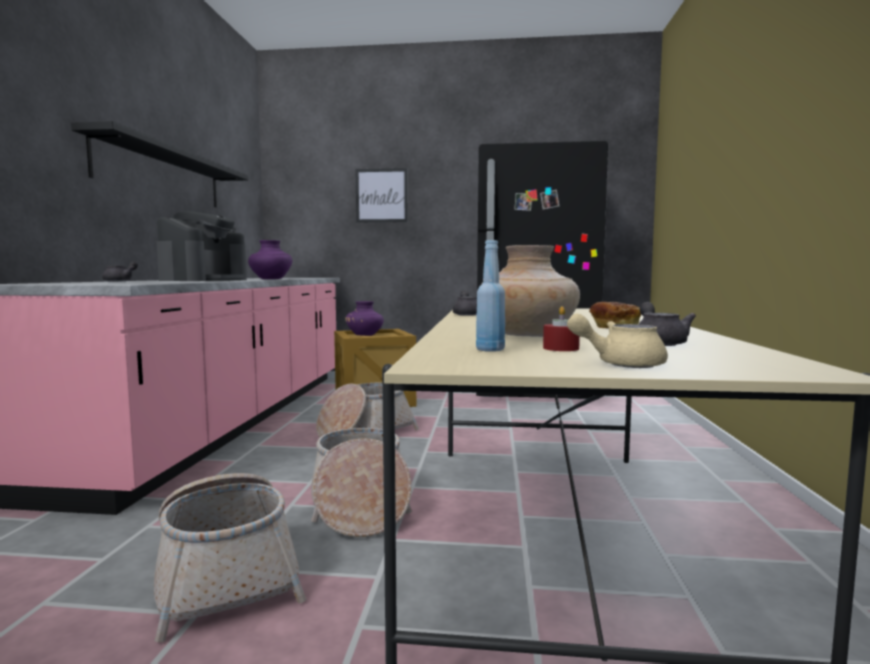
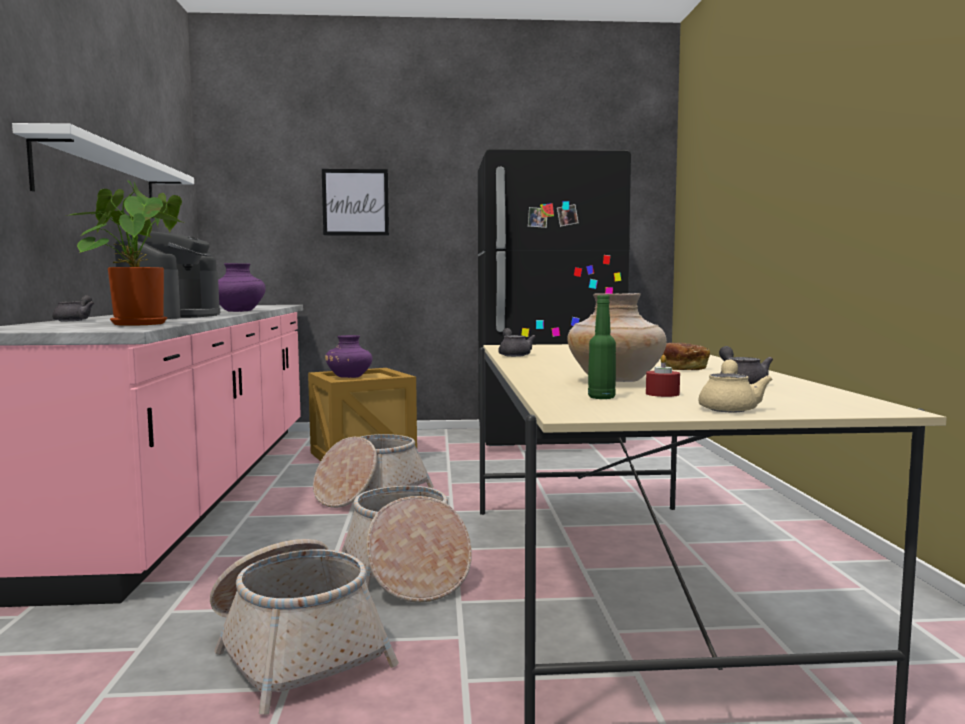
camera: 10 degrees left, 0 degrees up
black shelf [71,121,248,207] -> white shelf [12,123,194,218]
blue bottle [476,240,505,352] -> green bottle [588,295,616,399]
beige teapot [567,313,668,368] -> beige teapot turned 120 degrees clockwise [699,360,772,413]
none -> potted plant [67,180,182,326]

